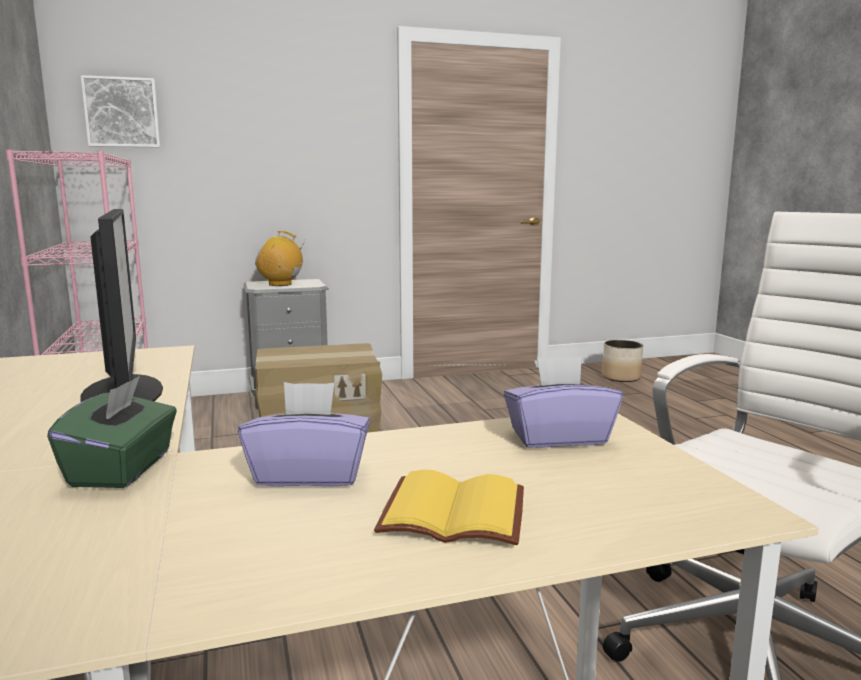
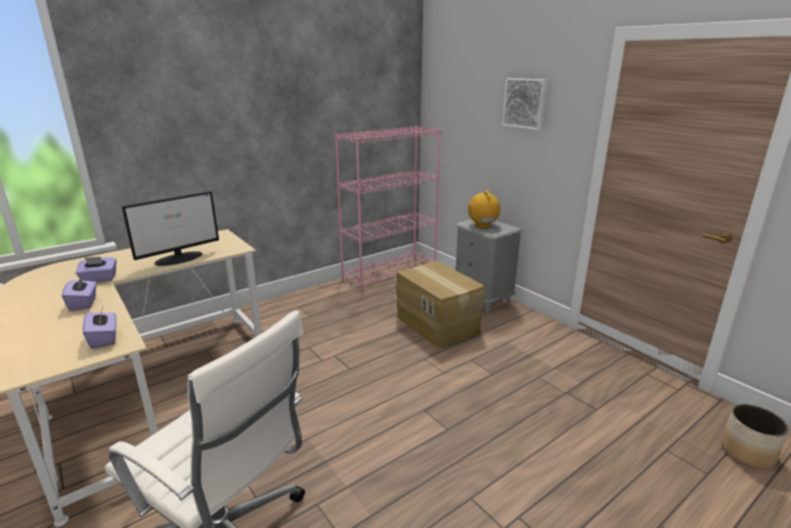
camera: 70 degrees right, 10 degrees up
green tissue box [47,376,177,488] -> purple tissue box [75,257,116,282]
picture [81,75,160,148] -> picture moved to [502,78,547,130]
yellow book [374,470,524,545] -> none

